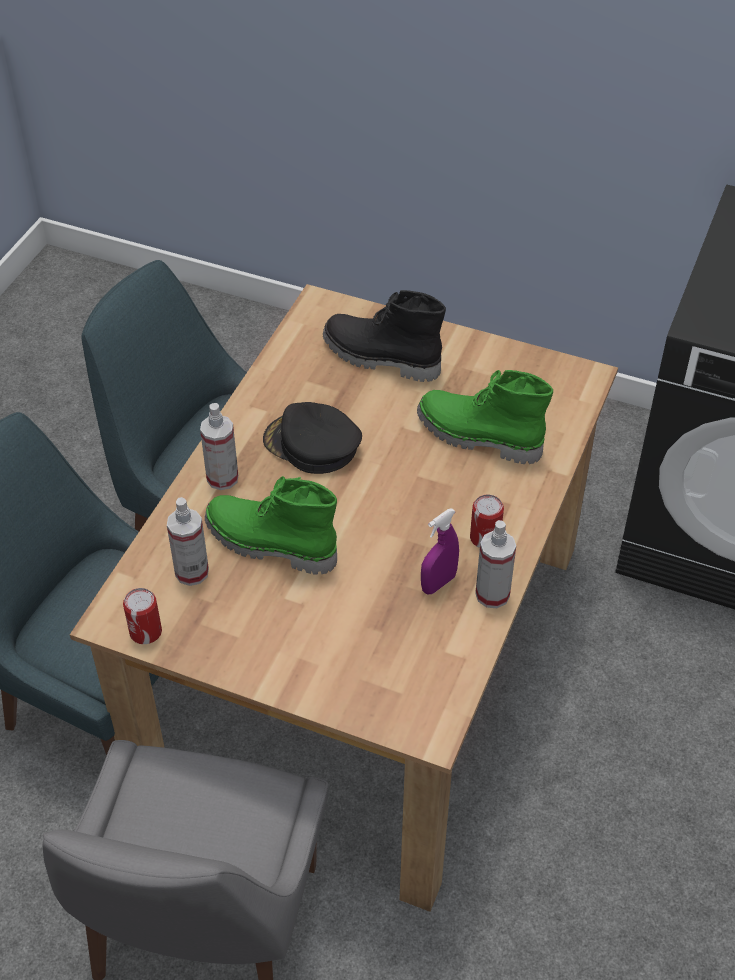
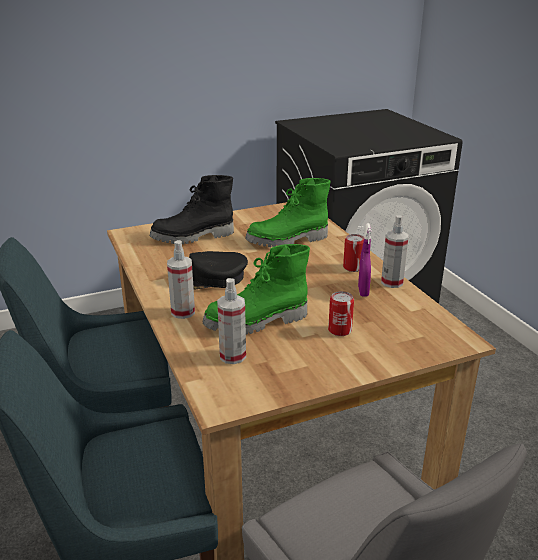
camera: 45 degrees left, 20 degrees down
can [123,588,162,644] -> can moved to [328,291,354,336]

